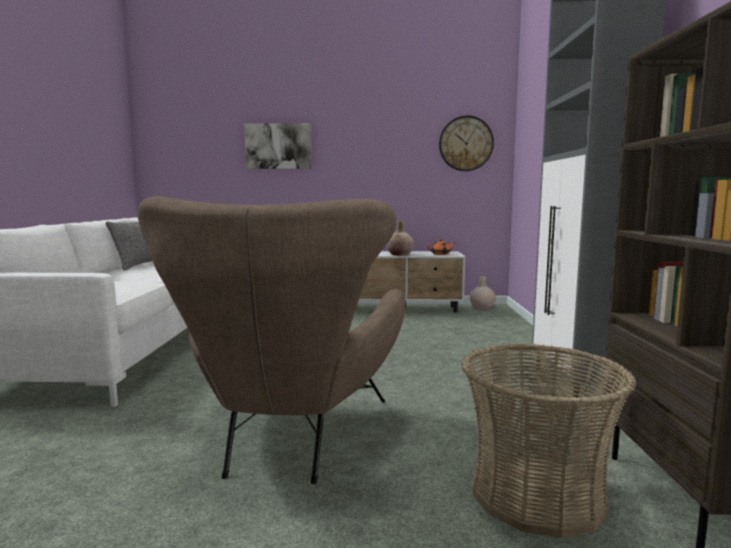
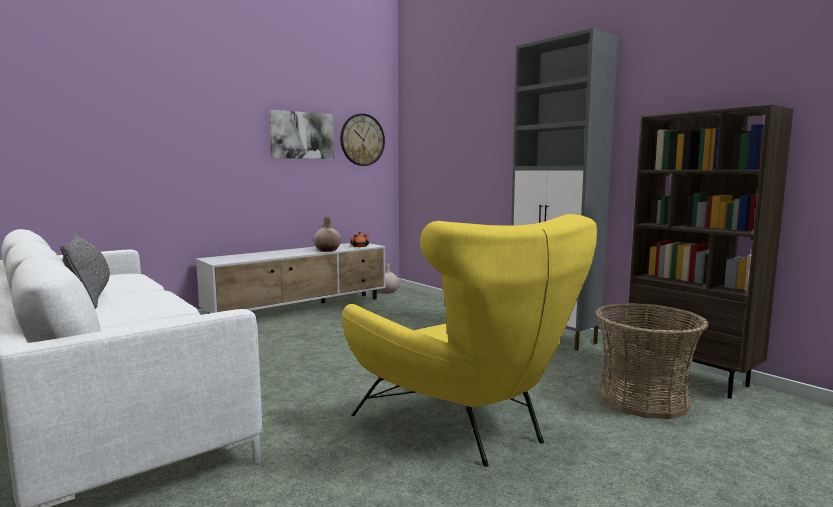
camera: 40 degrees left, 0 degrees up
brown armchair [138,196,405,484] -> yellow armchair [342,214,597,467]
picture [244,123,312,169] -> picture moved to [269,110,334,159]

